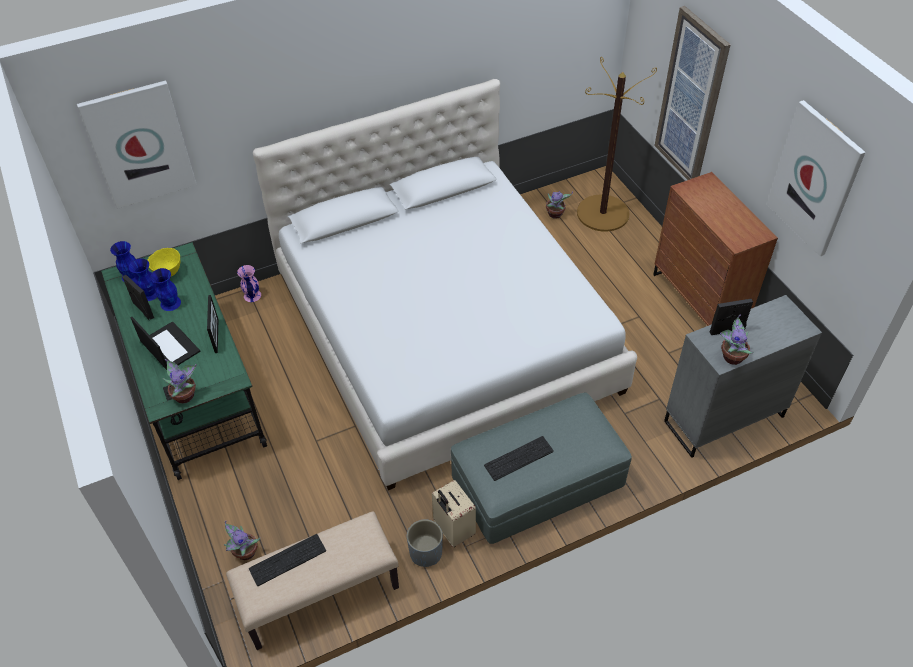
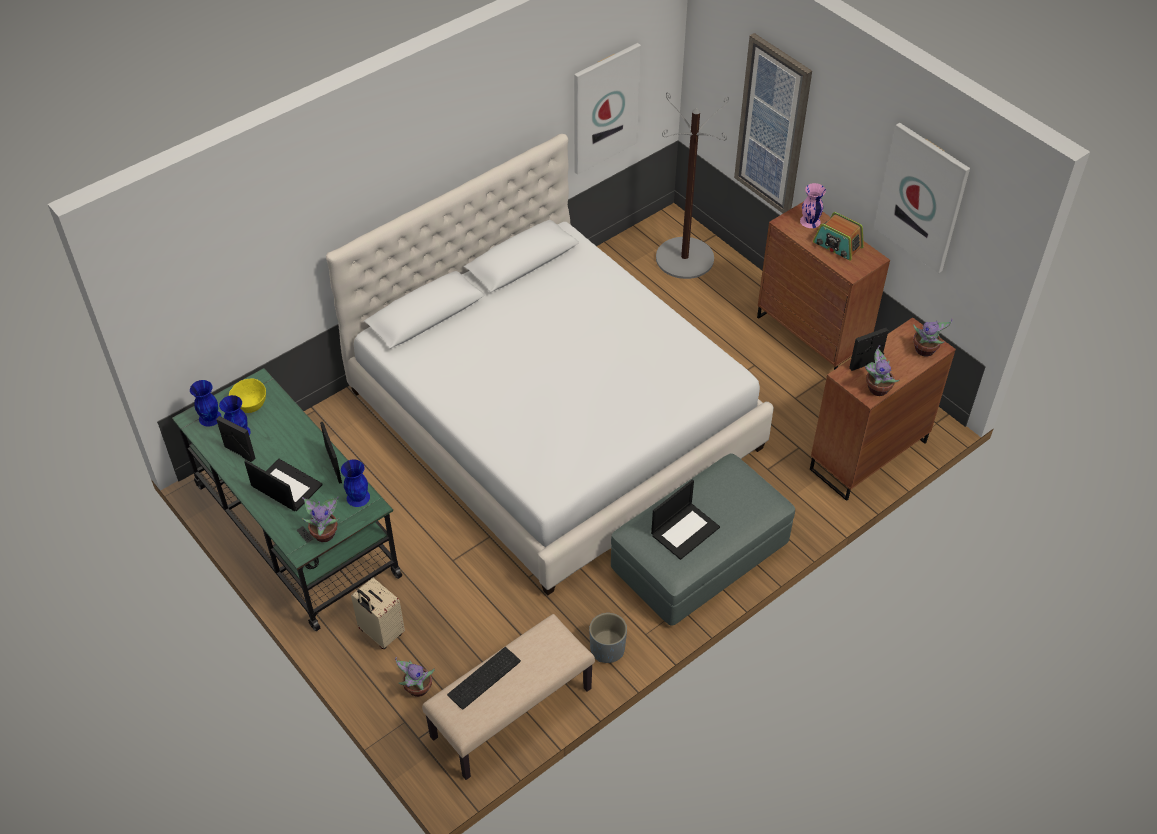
camera: 15 degrees left, 0 degrees up
picture [77,80,197,209] -> picture moved to [574,43,641,175]
blue vase [150,268,181,311] -> blue vase moved to [341,460,370,507]
pink vase [237,265,261,302] -> pink vase moved to [800,183,826,228]
beige suitcase [432,480,476,547] -> beige suitcase moved to [351,578,405,649]
keyboard [484,436,554,481] -> laptop [651,479,720,560]
potted plant [546,191,573,219] -> potted plant moved to [913,318,953,357]
brown clothes rack [577,57,657,232] -> grey clothes rack [656,93,729,279]
grey dresser [664,295,822,458] -> brown dresser [810,317,956,501]
none -> radio [813,212,864,260]

